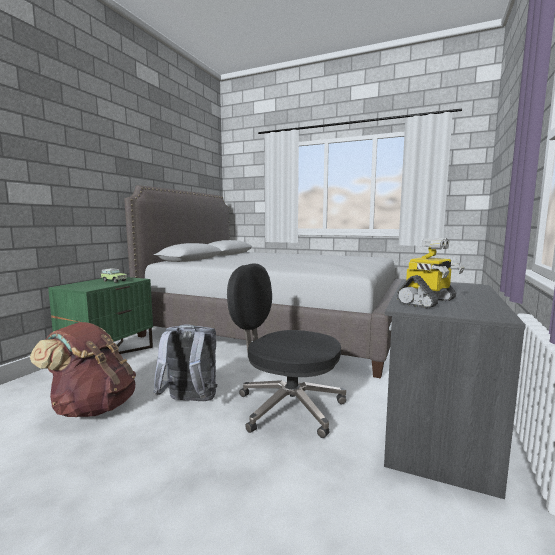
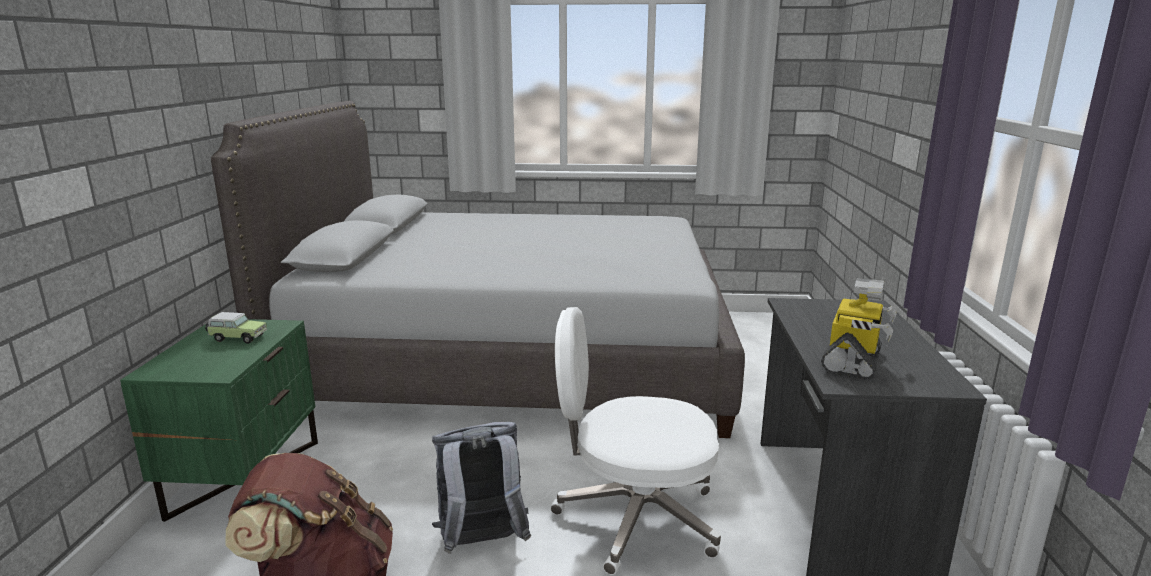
camera: 20 degrees left, 10 degrees up
black office chair [227,264,346,438] -> white office chair [550,307,721,575]

